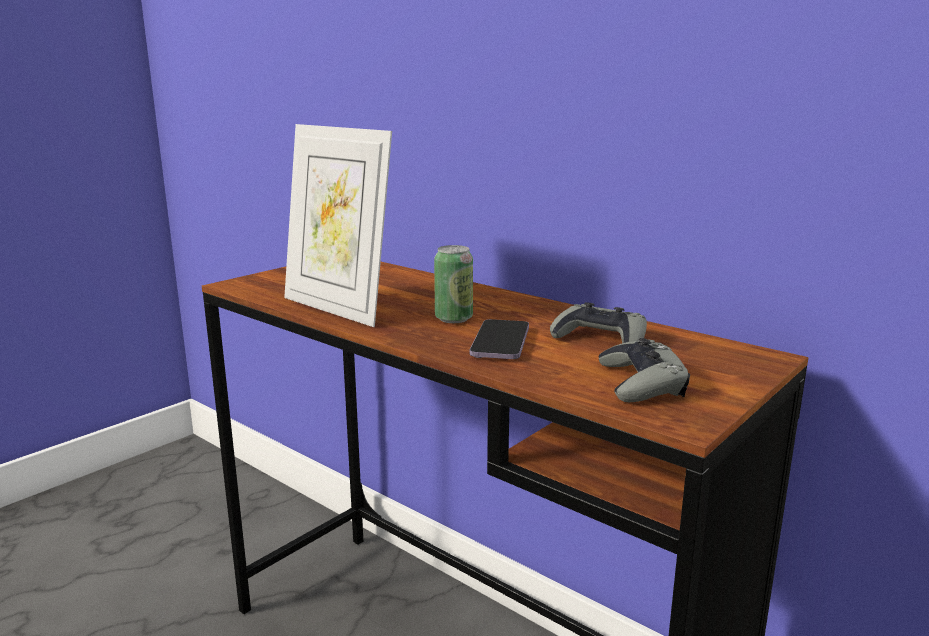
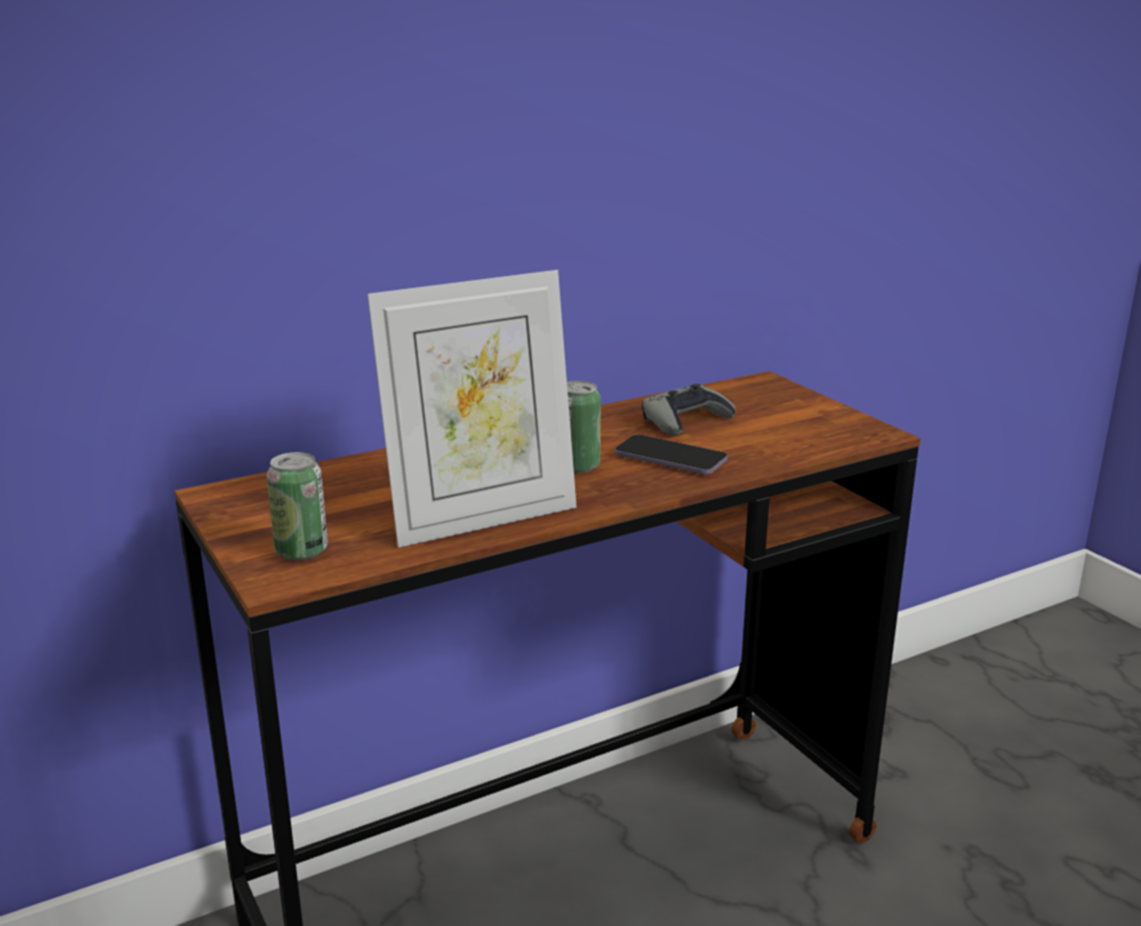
camera: 70 degrees left, 5 degrees up
grey game controller [599,338,690,402] -> none
none -> can [267,452,328,560]

